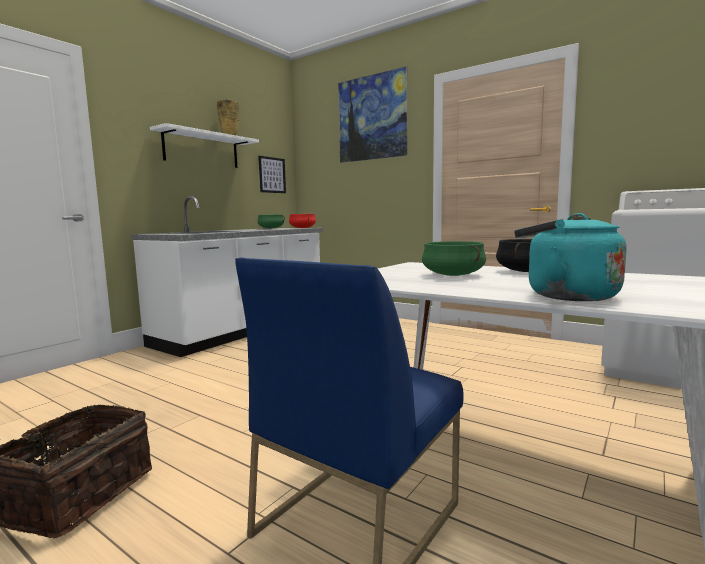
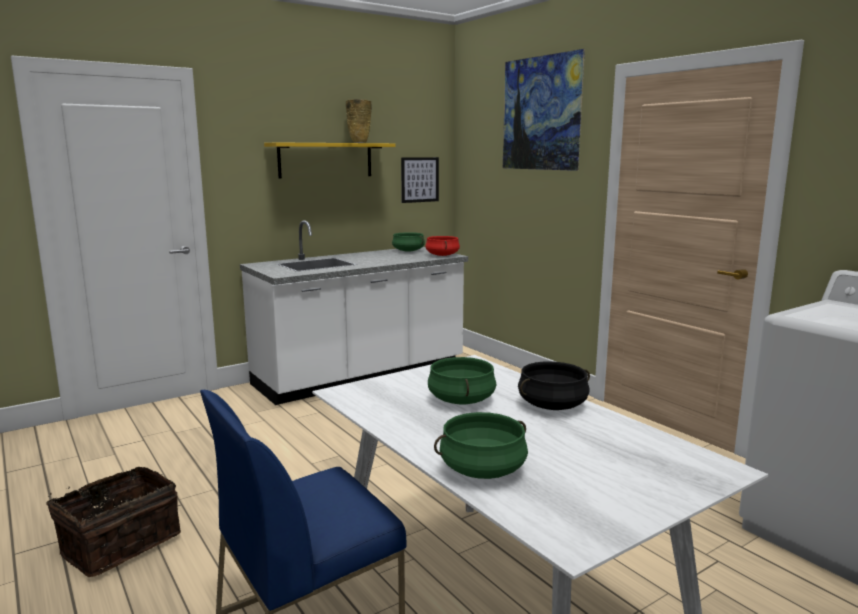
camera: 20 degrees right, 5 degrees up
white shelf [150,123,259,168] -> yellow shelf [264,142,395,179]
turquoise kettle [515,213,626,301] -> green cooking pot [434,412,528,479]

